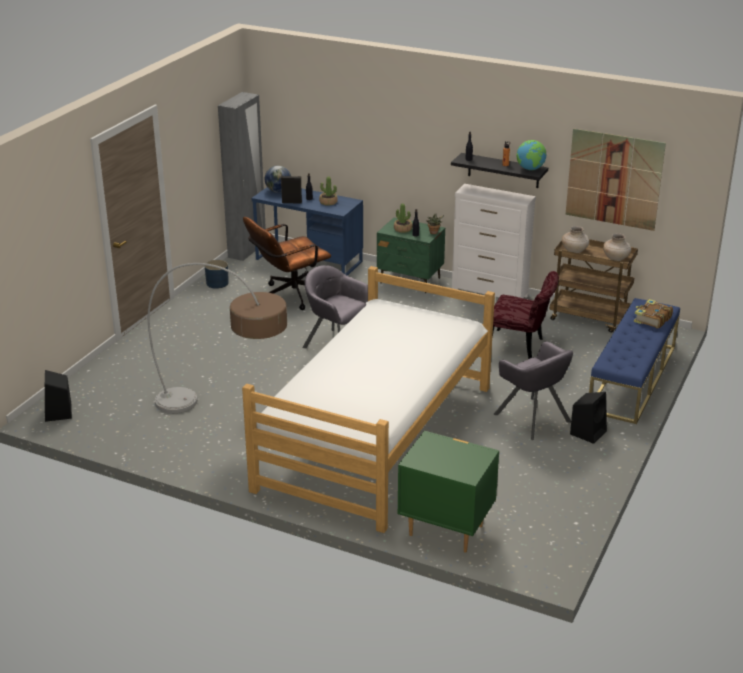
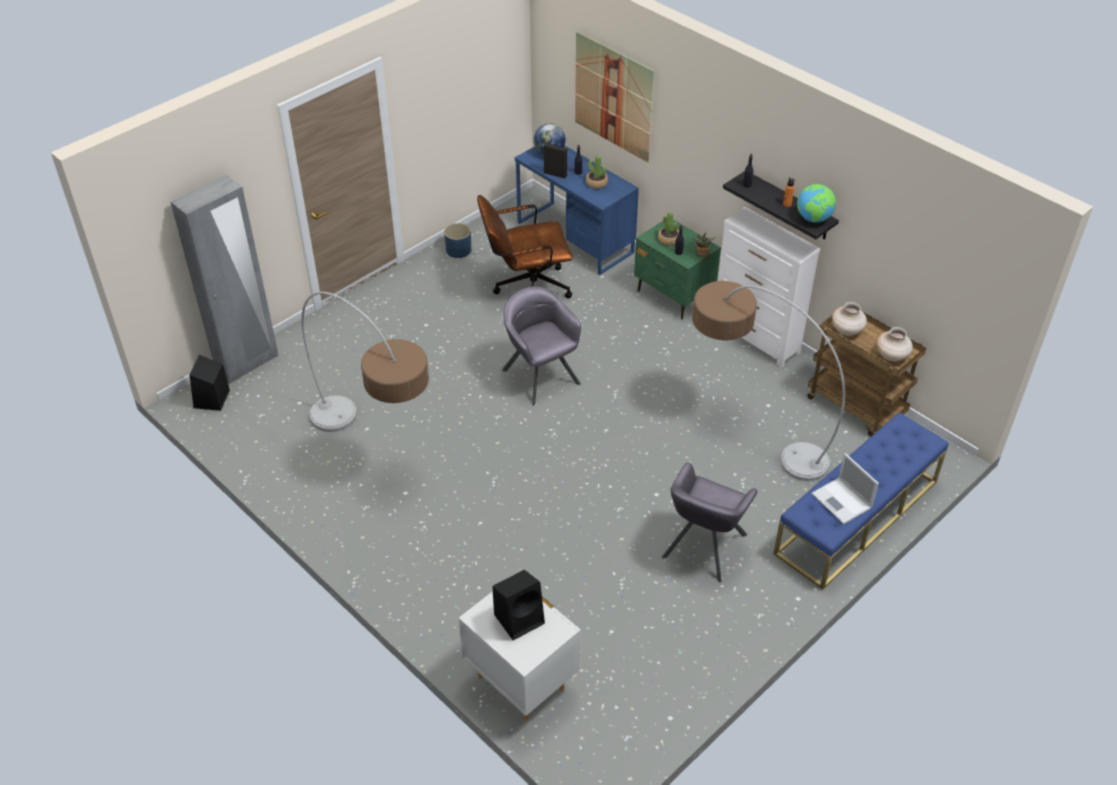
camera: 20 degrees right, 15 degrees up
grey wardrobe [218,92,266,261] -> grey wardrobe moved to [171,175,278,384]
bed [242,266,495,533] -> none
green nightstand [398,430,499,552] -> white nightstand [459,574,581,722]
red chair [492,271,559,359] -> floor lamp [692,281,845,481]
grey armchair [494,342,573,440] -> grey armchair turned 45 degrees clockwise [662,462,758,582]
picture [565,129,666,231] -> picture moved to [575,32,654,162]
black speaker [570,392,607,444] -> black speaker moved to [492,570,545,640]
book [634,299,673,328] -> none
none -> laptop [811,453,879,524]

